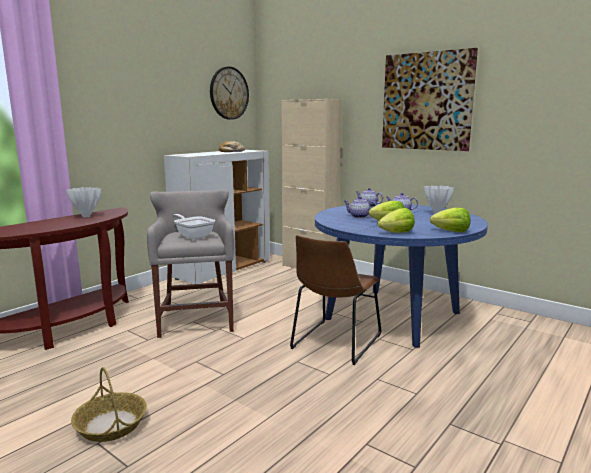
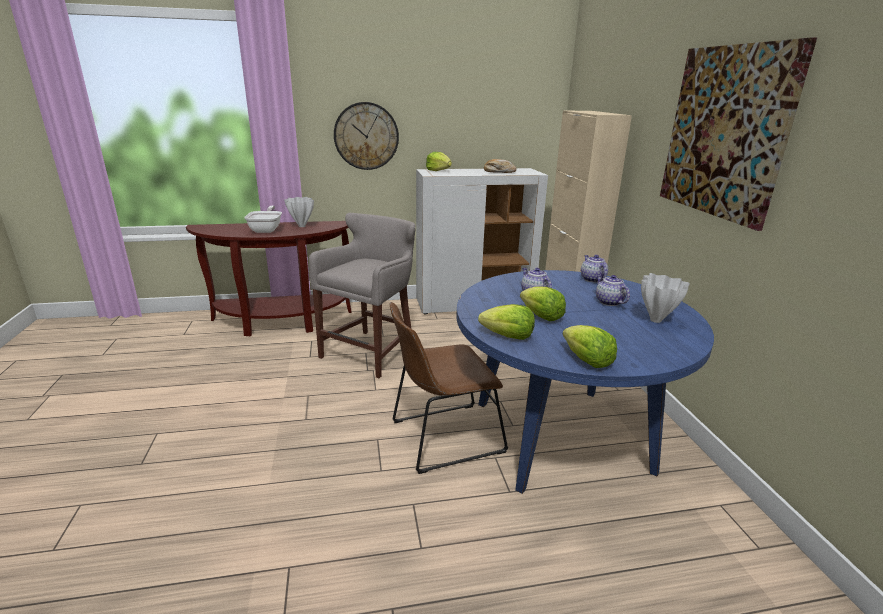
camera: 40 degrees right, 10 degrees up
basket [71,367,147,442] -> none
frying pan [172,214,215,239] -> frying pan moved to [244,206,282,233]
wall clock [210,67,249,120] -> wall clock moved to [334,102,399,170]
none -> lettuce [426,152,452,171]

